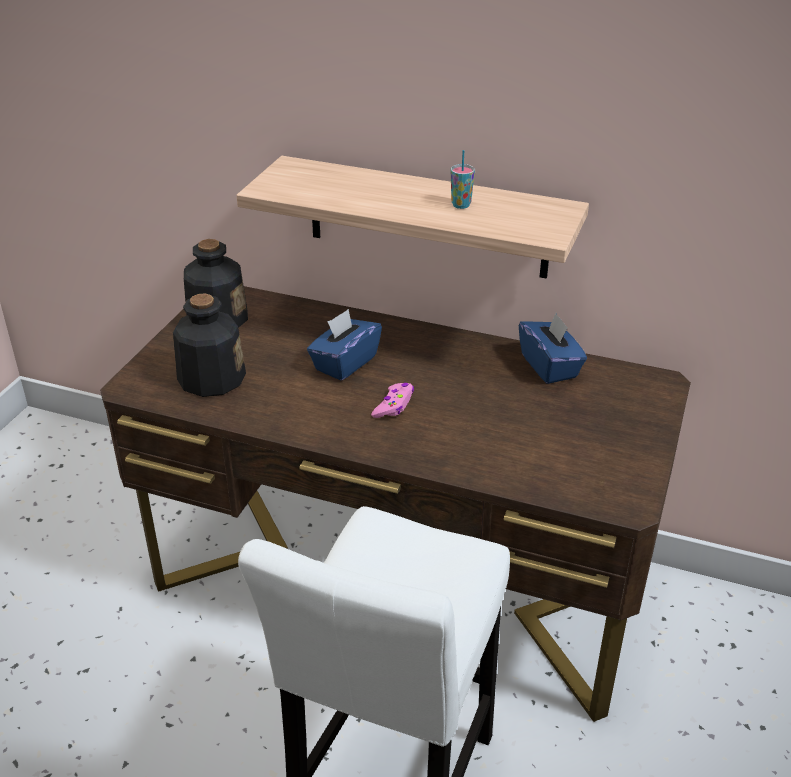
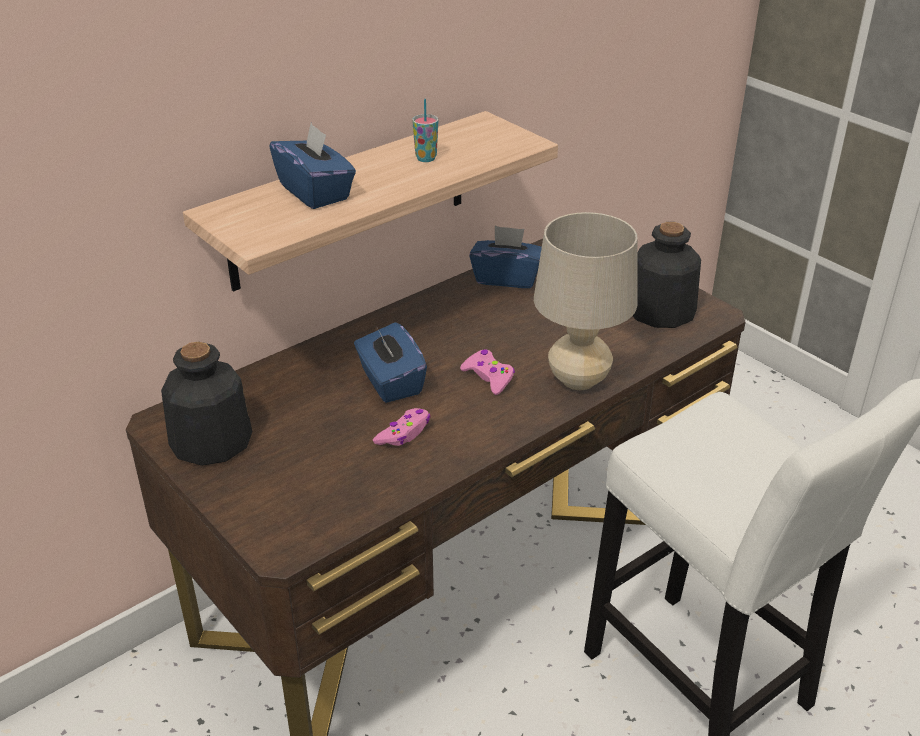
camera: 60 degrees left, 0 degrees up
bottle [173,293,246,397] -> bottle moved to [633,222,701,328]
none -> blue tissue box [269,123,356,209]
none -> pink game controller [373,408,431,446]
none -> beige table lamp [534,212,638,390]

